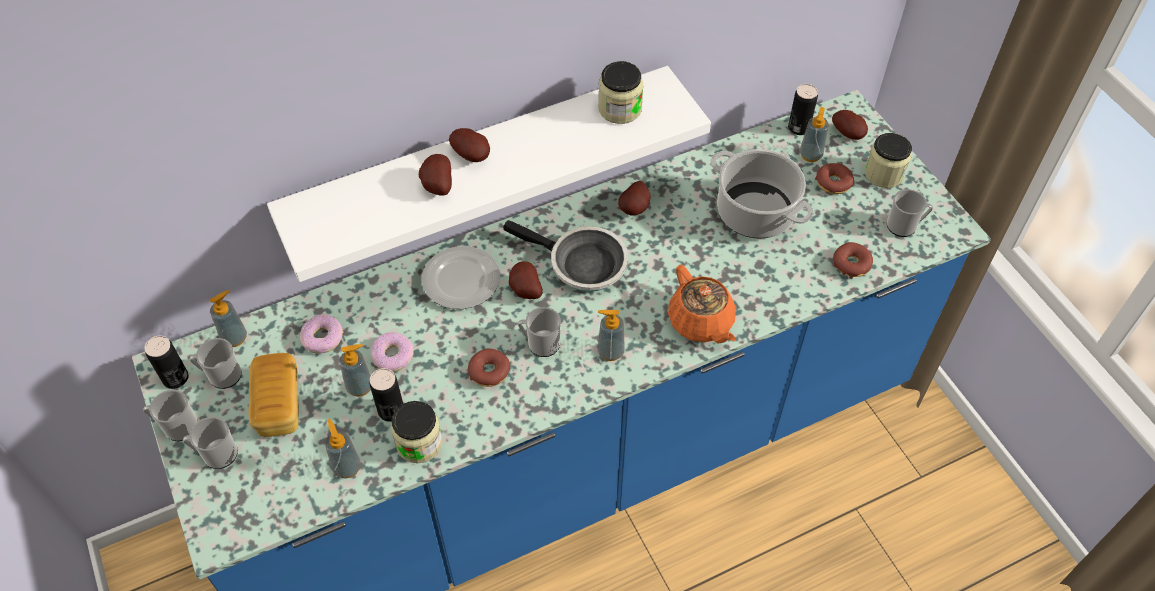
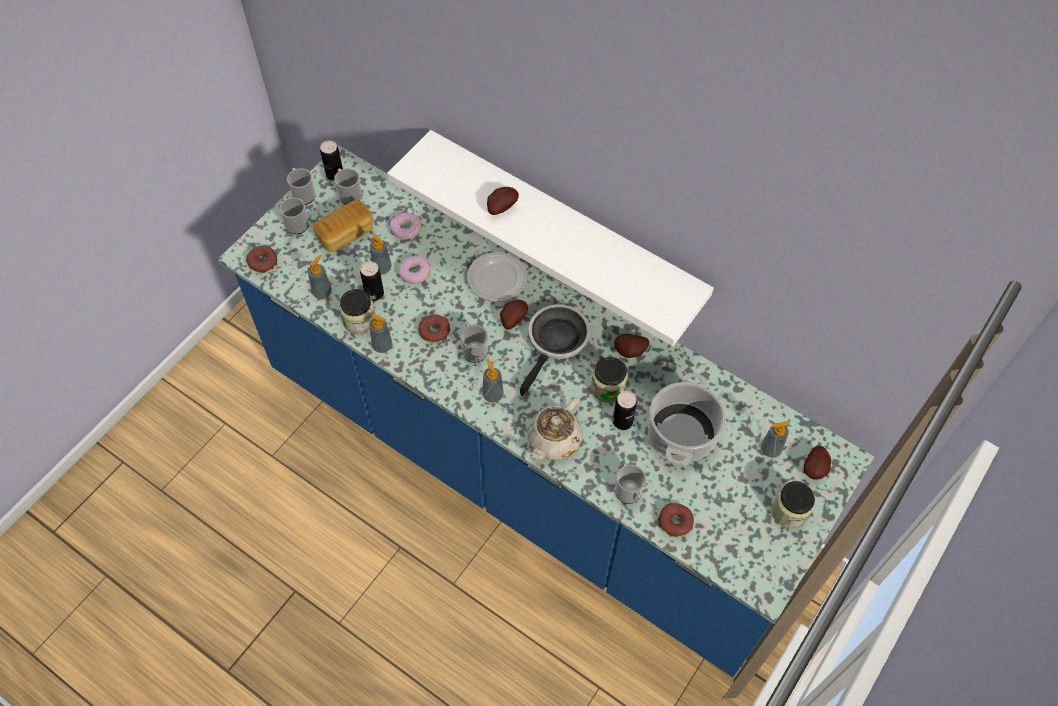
camera: 60 degrees right, 5 degrees up
soap dispenser [210,290,247,347] -> soap dispenser moved to [369,314,392,353]
potato [449,128,490,162] -> none
frying pan [503,220,628,292] -> frying pan turned 150 degrees counterclockwise [520,304,590,397]
jar [598,61,644,124] -> jar moved to [591,357,628,403]
orange teapot [668,265,736,344] -> beige teapot [527,397,582,460]
can [788,84,818,135] -> can moved to [613,391,637,430]
donut [815,163,854,194] -> donut moved to [246,246,278,273]
mug [887,189,933,237] -> mug moved to [615,465,646,504]

